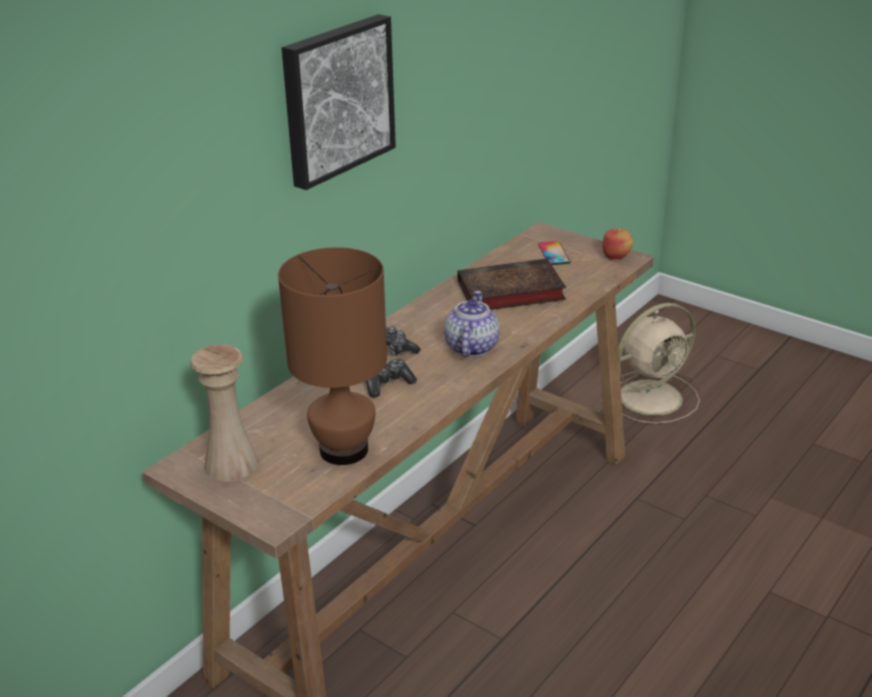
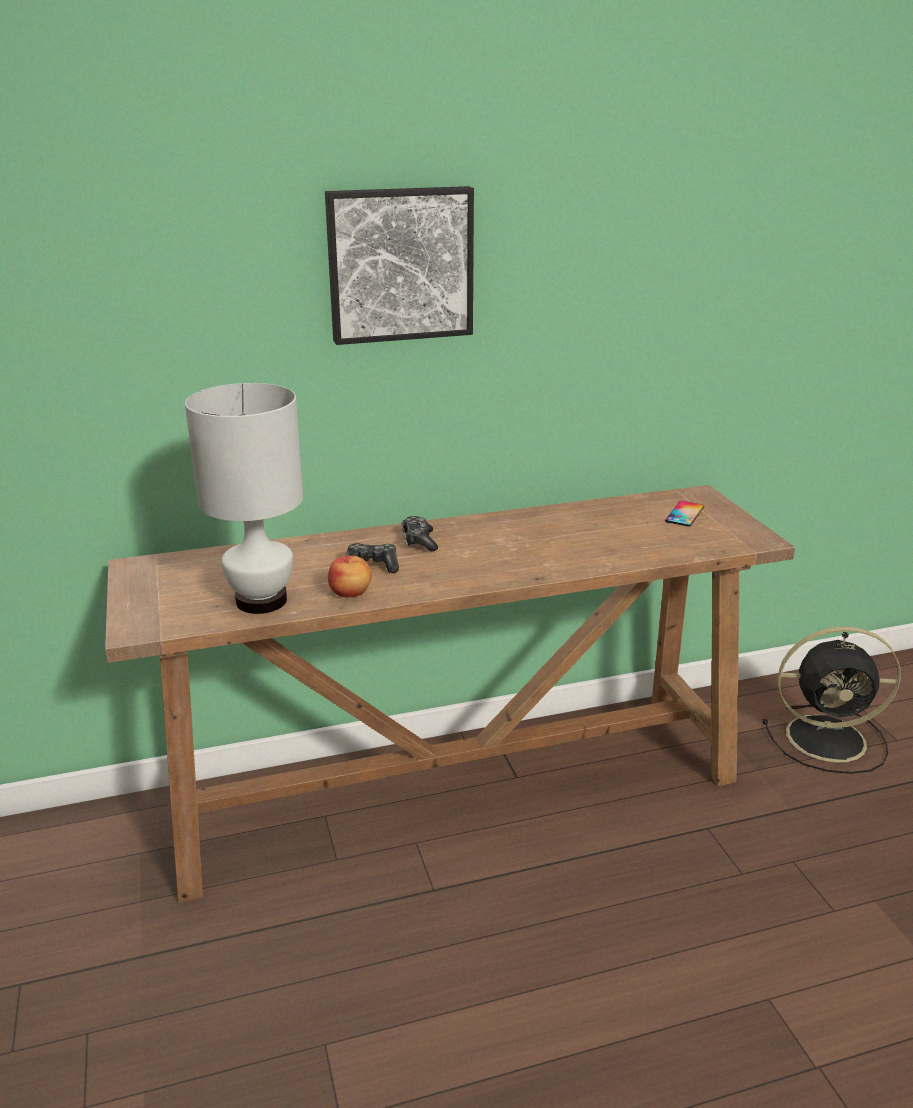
camera: 35 degrees right, 5 degrees down
beige vase [190,344,259,482] -> none
brown table lamp [278,247,387,465] -> white table lamp [185,383,303,614]
teapot [444,291,500,357] -> none
book [458,258,566,310] -> none
beige fan [601,303,700,424] -> black fan [762,626,901,774]
apple [602,228,633,260] -> apple moved to [328,556,372,597]

